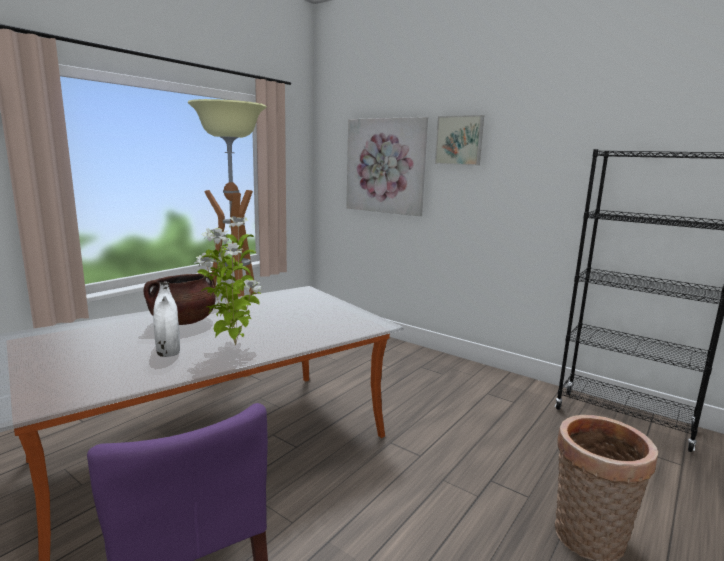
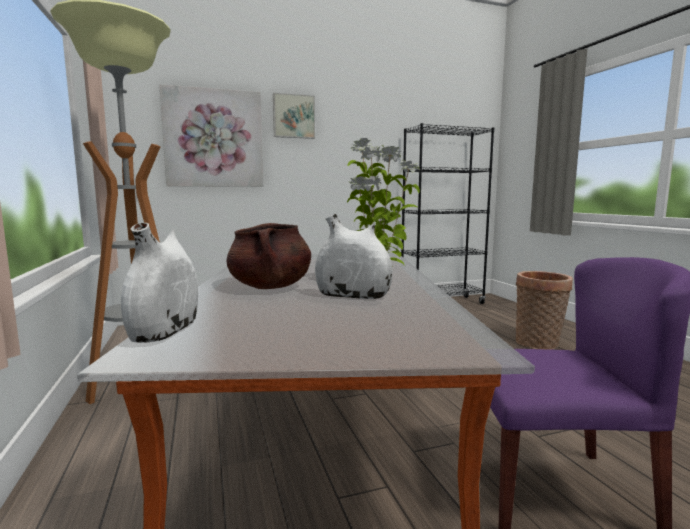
camera: 55 degrees left, 5 degrees down
none -> white vase [121,223,198,343]

